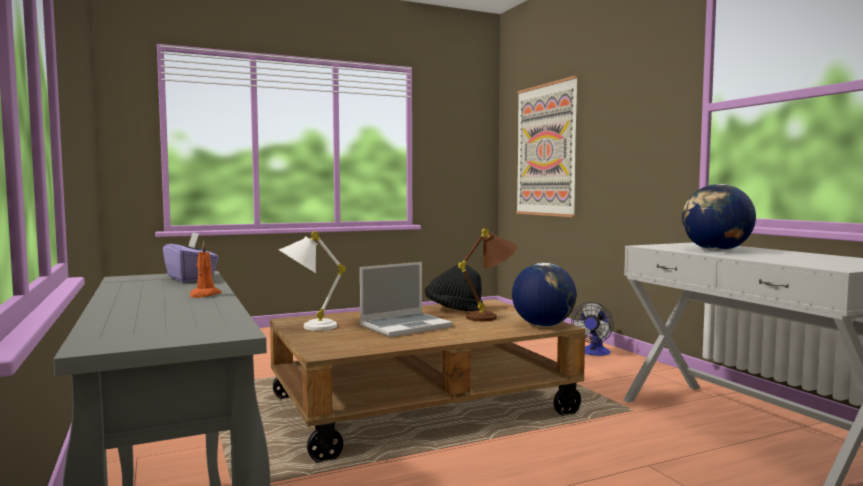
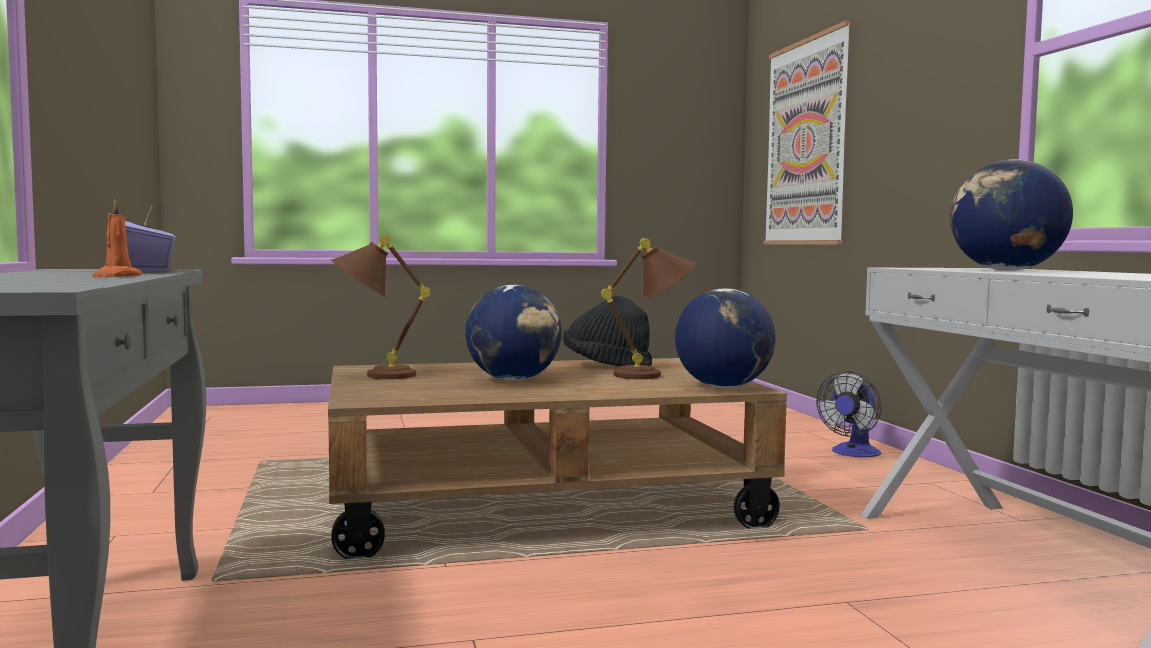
camera: 10 degrees right, 0 degrees up
white table lamp [278,231,346,331] -> brown table lamp [331,235,431,379]
laptop [360,262,453,337] -> globe [465,285,562,381]

